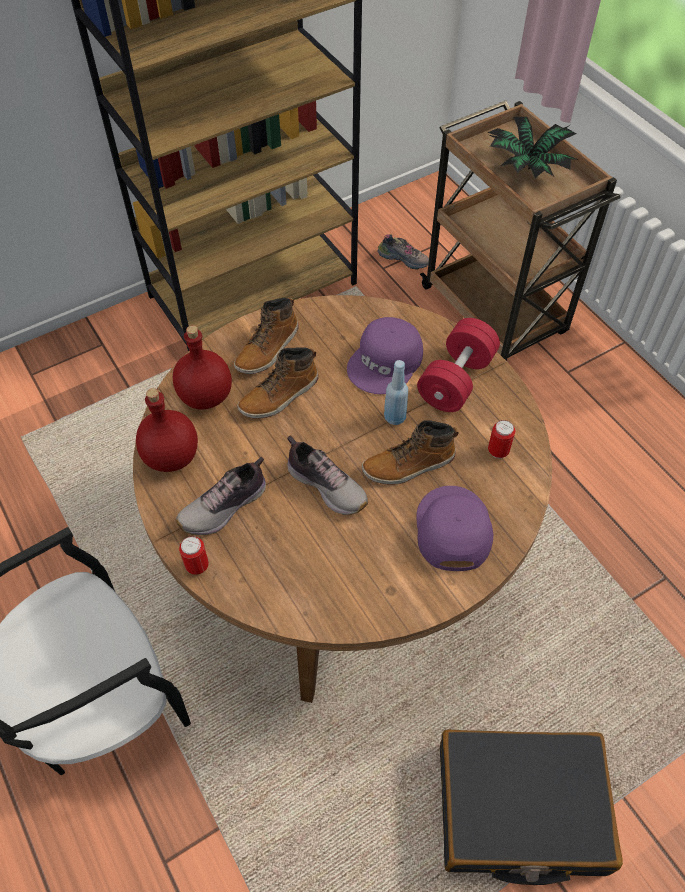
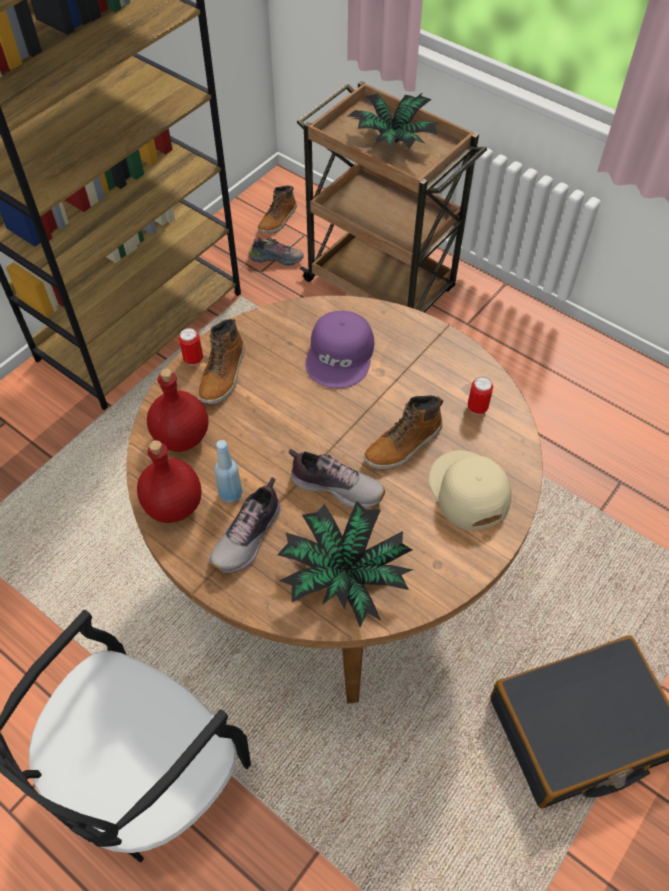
camera: 20 degrees left, 0 degrees up
can [179,536,209,575] -> can moved to [179,328,203,366]
boot [237,347,318,418] -> boot moved to [258,186,297,234]
blue bottle [384,360,408,425] -> blue bottle moved to [214,440,242,503]
purple cap [416,486,493,571] -> beige cap [429,450,512,530]
red dumbbell [417,318,500,412] -> none
none -> potted plant [277,501,413,627]

